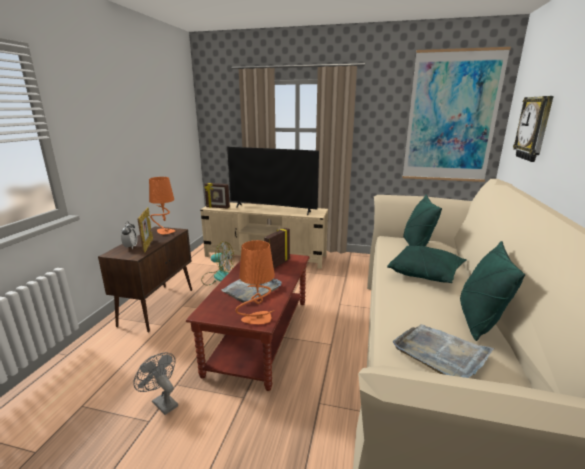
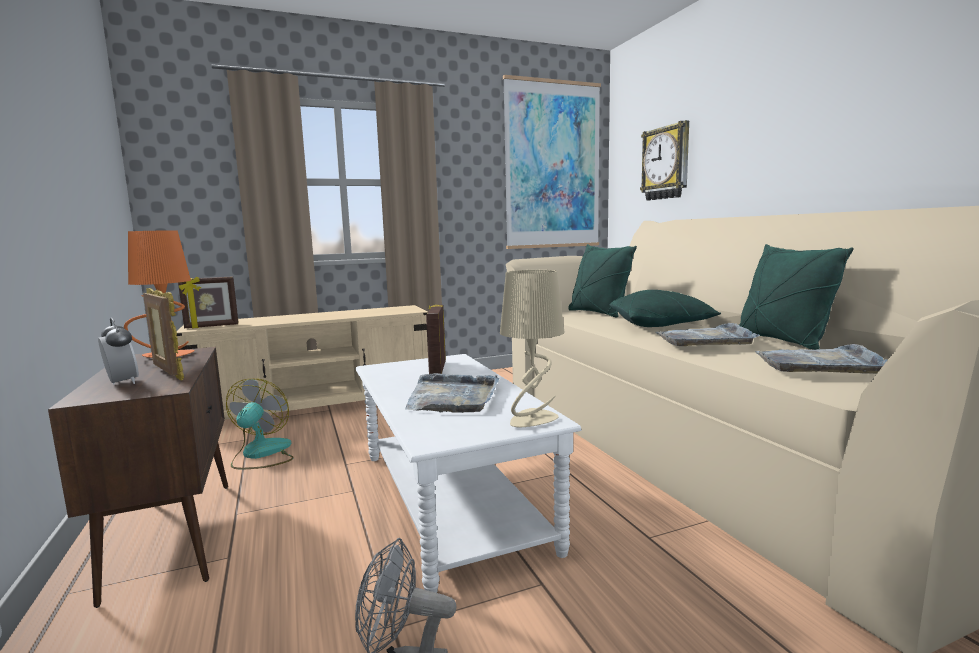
camera: 35 degrees left, 10 degrees down
brown coffee table [186,254,310,391] -> white coffee table [355,354,581,593]
fan [201,241,234,285] -> fan turned 60 degrees counterclockwise [226,379,294,470]
television [227,147,319,215] -> none
orange table lamp [236,240,275,324] -> beige table lamp [500,270,565,427]
none -> grey tray [656,323,760,346]

